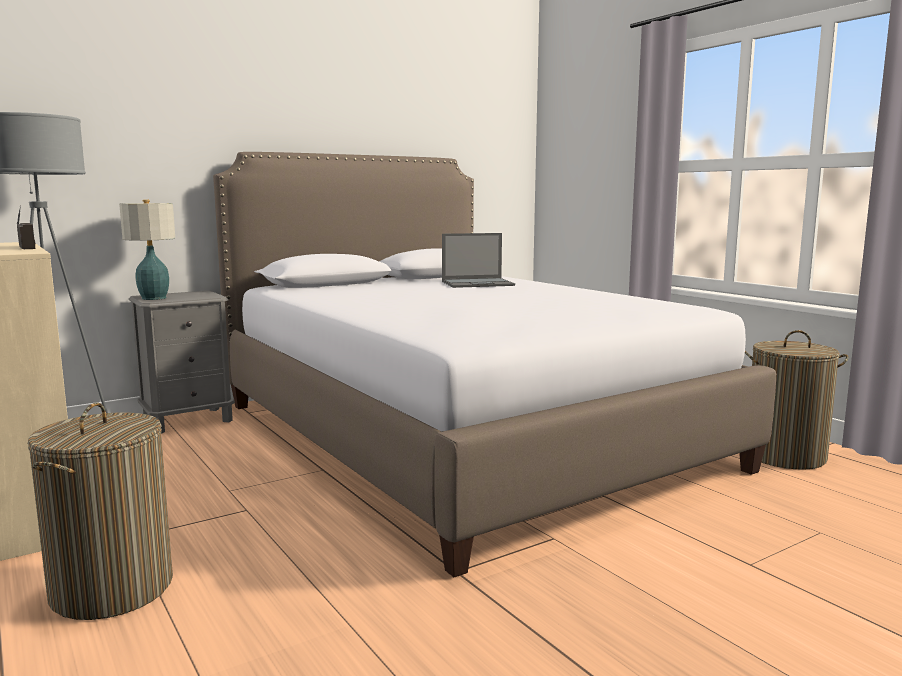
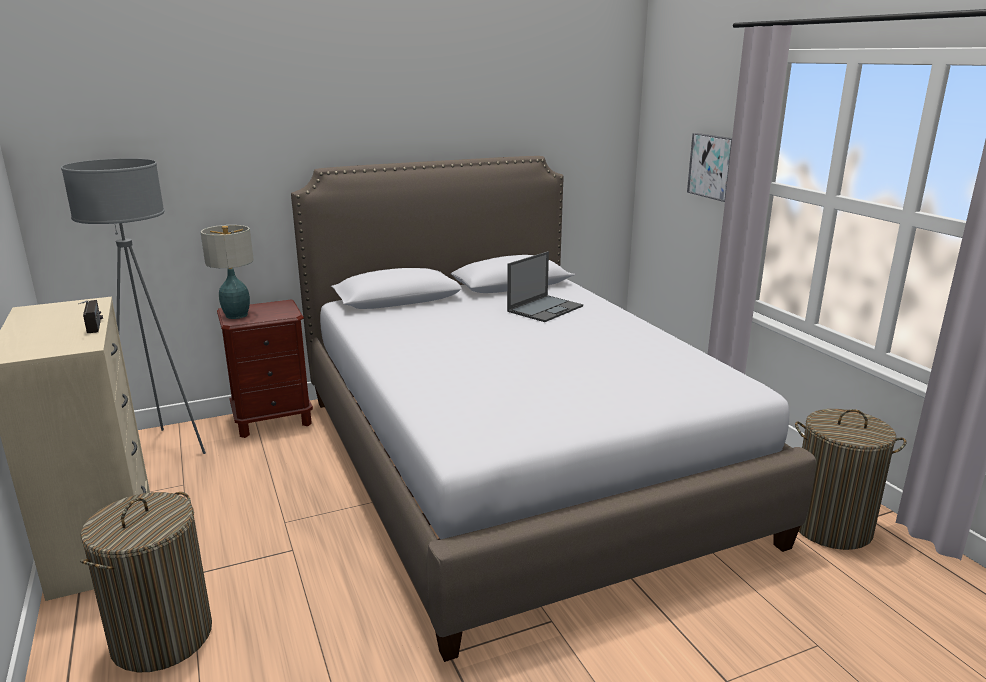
camera: 10 degrees right, 10 degrees up
grey nightstand [129,290,235,434] -> brown nightstand [217,299,313,438]
laptop [442,233,515,288] -> laptop turned 45 degrees counterclockwise [507,251,583,322]
none -> picture [687,133,732,202]

